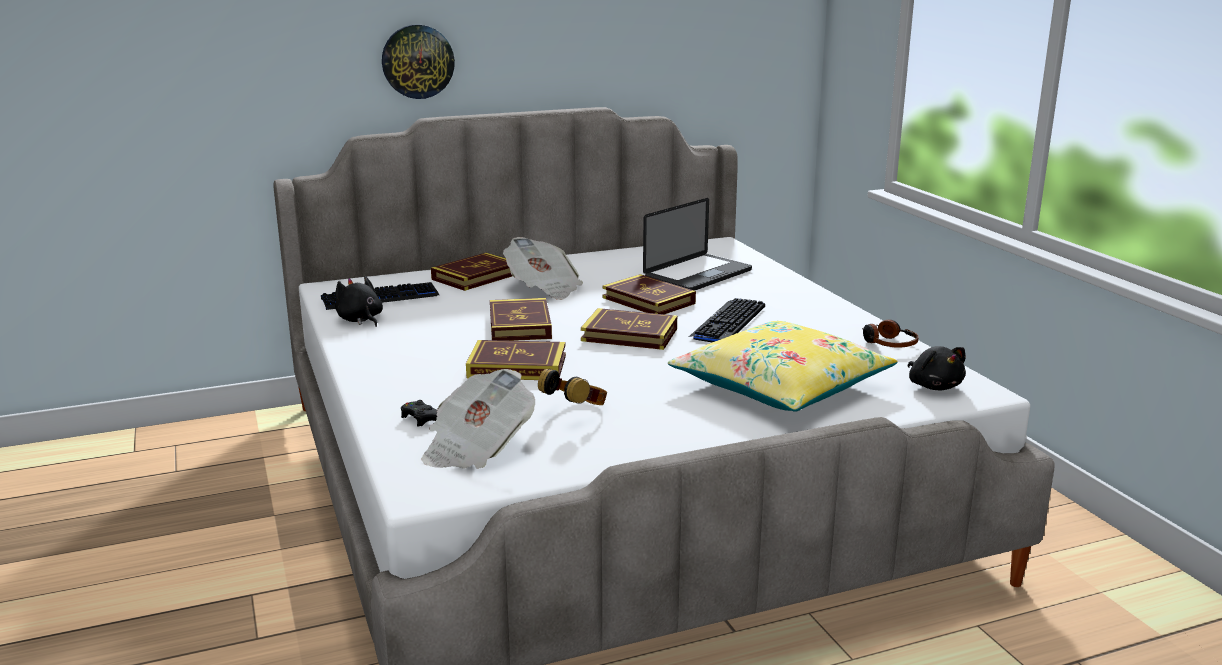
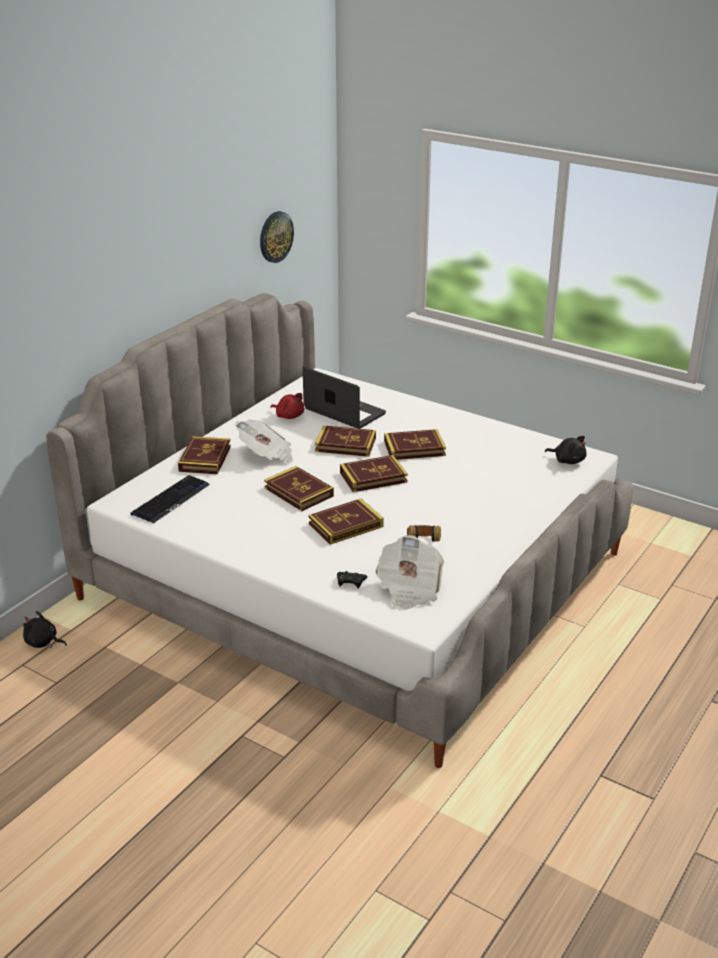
camera: 35 degrees left, 10 degrees up
black plush toy [335,276,383,327] -> black plush toy moved to [23,611,67,648]
wall clock [382,25,455,99] -> wall clock moved to [260,211,294,263]
laptop [643,198,752,291] -> laptop turned 60 degrees counterclockwise [303,367,386,429]
yellow pillow [668,321,898,411] -> none
keyboard [689,298,765,342] -> book [384,429,446,460]
headphones [862,319,919,348] -> none
none -> red plush toy [270,393,304,419]

